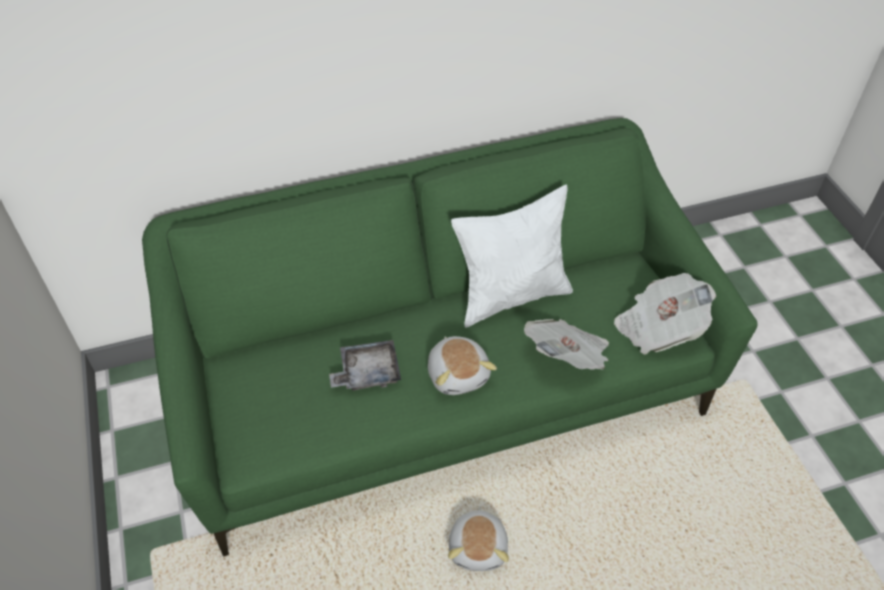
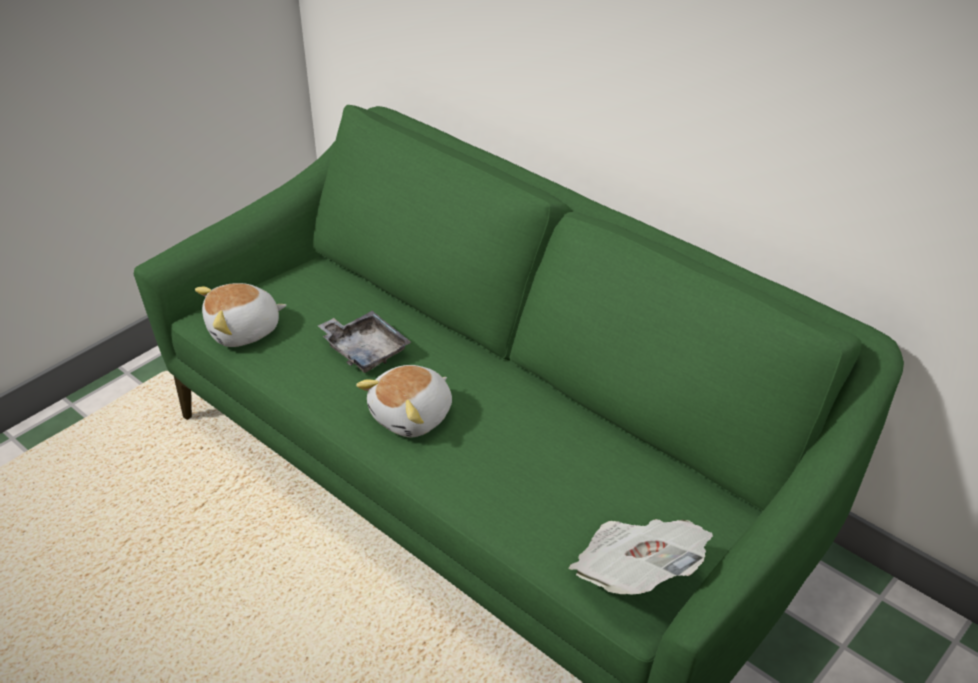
camera: 60 degrees right, 10 degrees down
plush toy [448,506,509,571] -> plush toy moved to [195,283,287,347]
white pillow [451,185,573,328] -> none
newspaper [524,319,609,370] -> none

